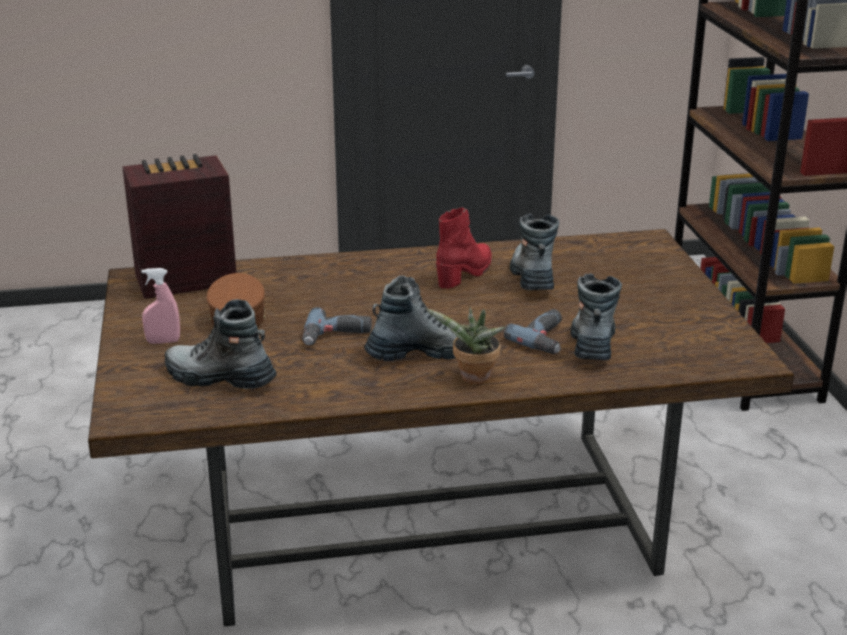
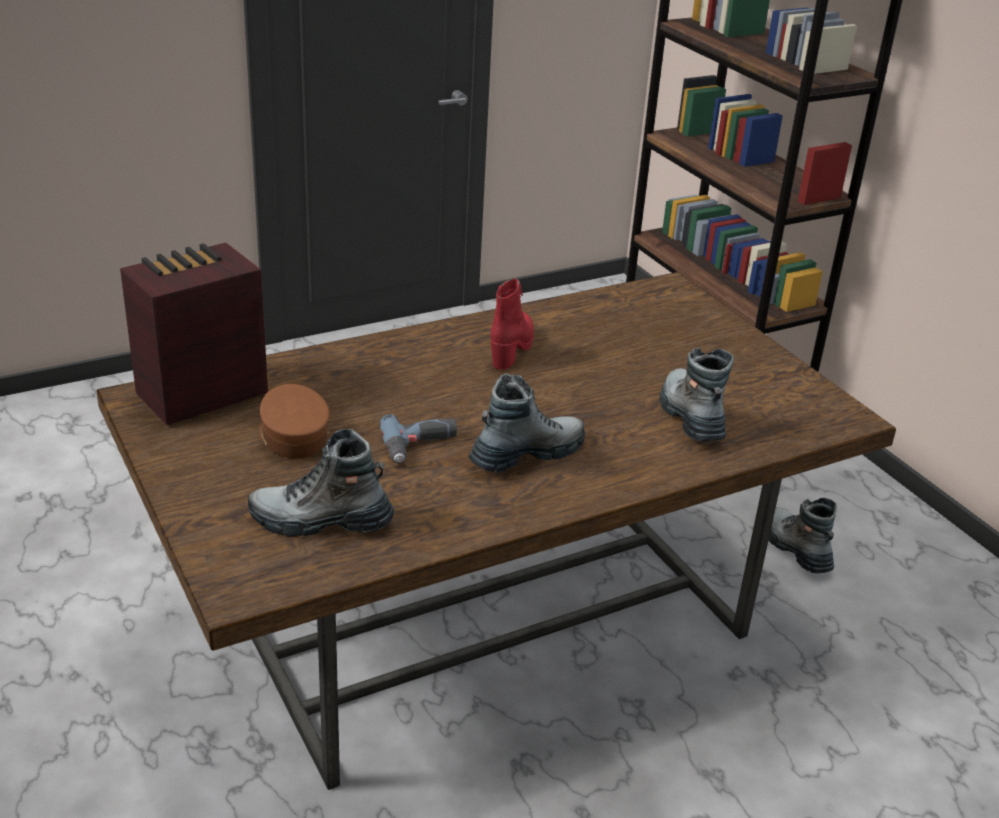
camera: 20 degrees left, 5 degrees up
pink spray bottle [142,268,180,344] -> none
potted plant [425,307,505,384] -> none
power drill [504,309,562,354] -> none
boot [510,214,559,290] -> boot moved to [769,498,837,573]

